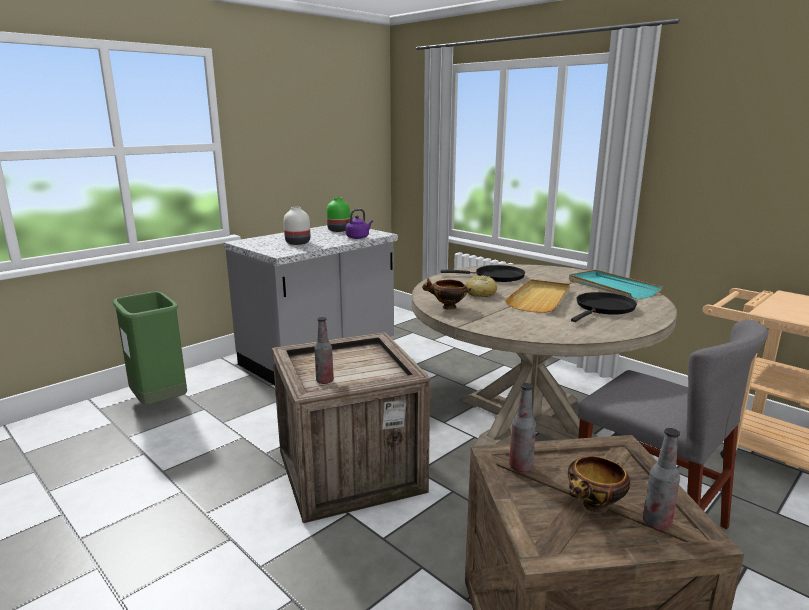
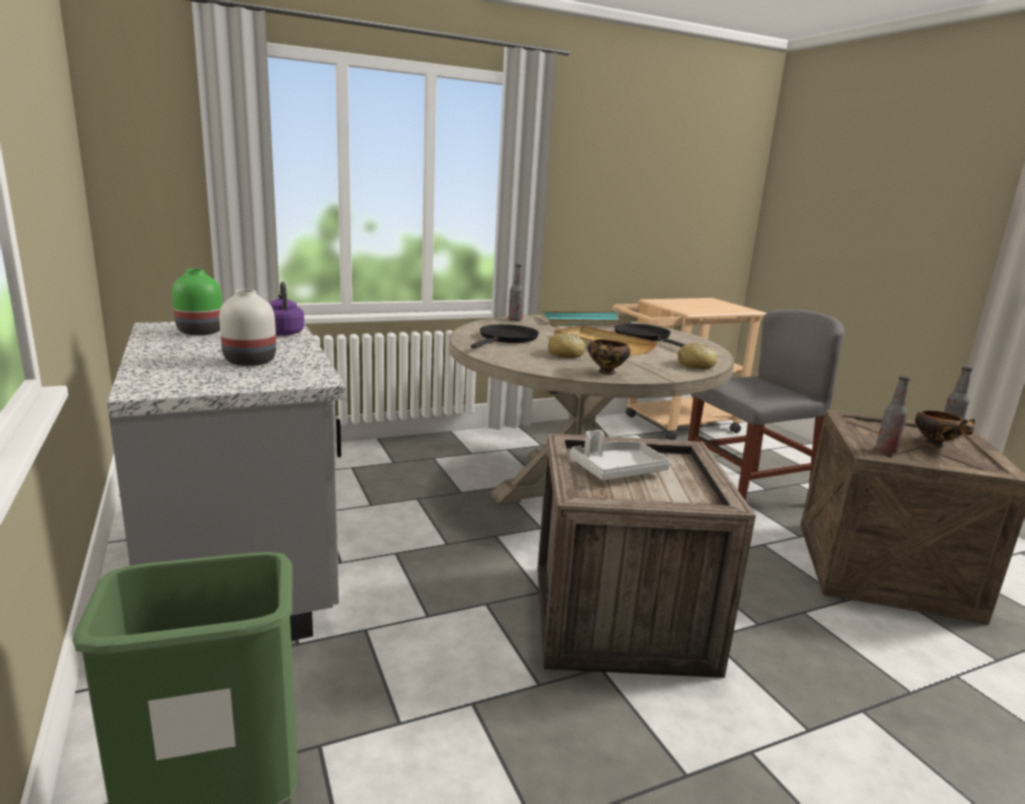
camera: 70 degrees left, 0 degrees up
bottle [315,317,334,384] -> bottle moved to [508,264,524,321]
none -> grey tray [570,430,670,480]
none -> bread [678,343,717,369]

